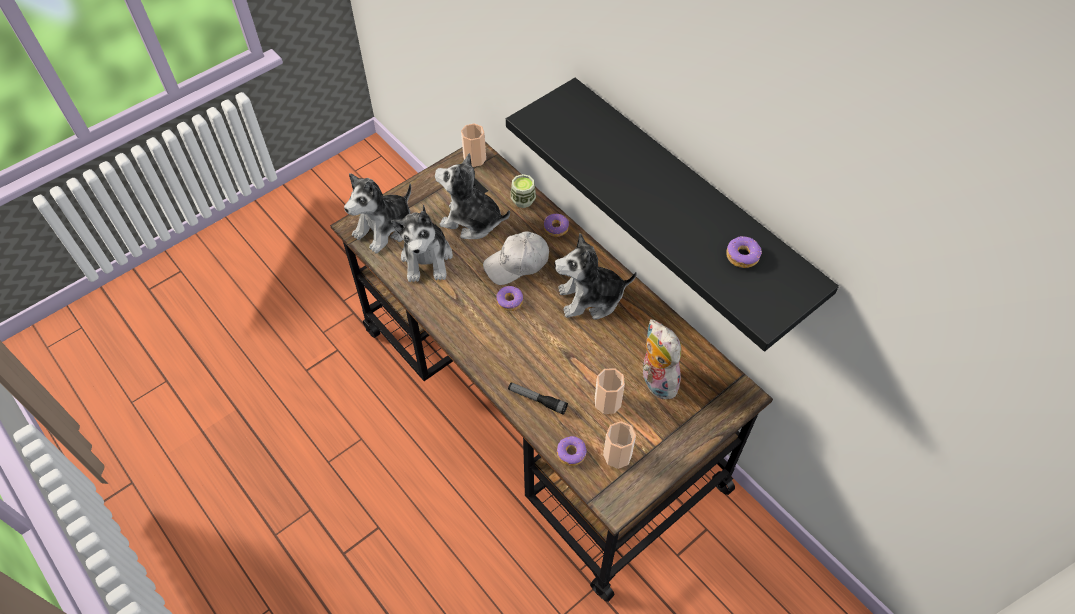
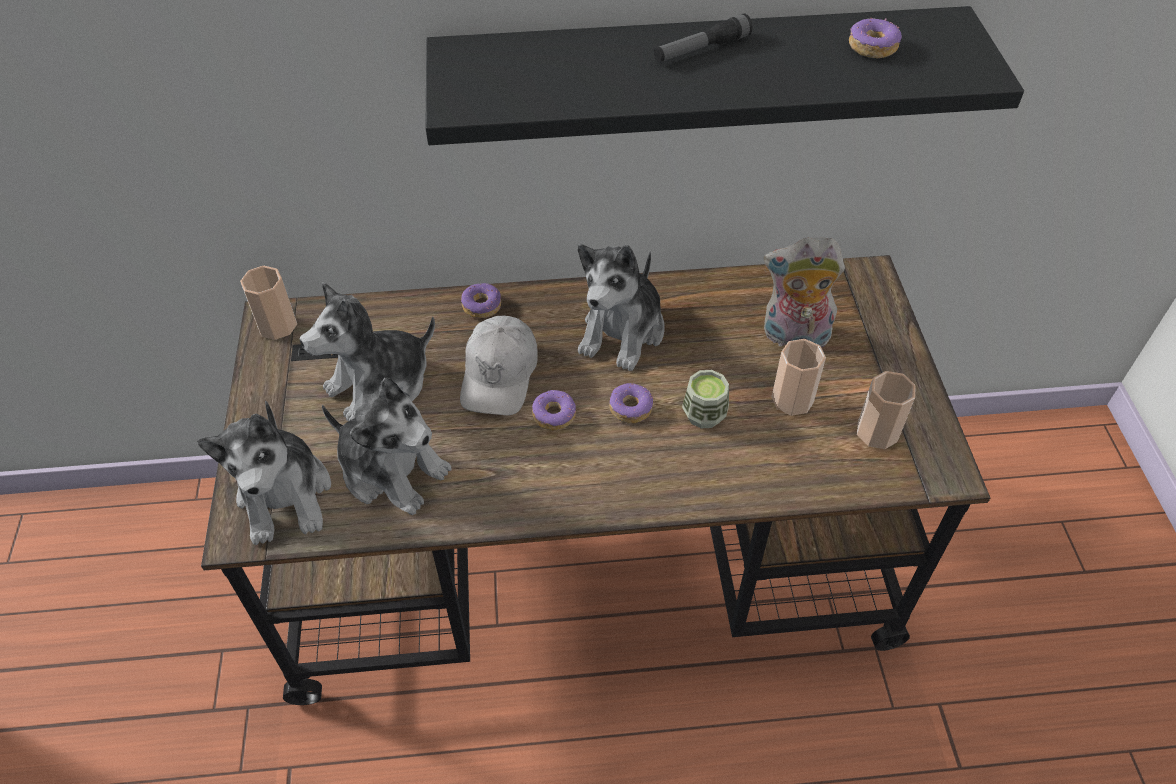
camera: 55 degrees left, 5 degrees down
flashlight [508,383,568,414] -> flashlight moved to [654,14,753,62]
cup [511,174,536,208] -> cup moved to [682,370,729,428]
donut [557,436,587,466] -> donut moved to [609,383,653,423]

